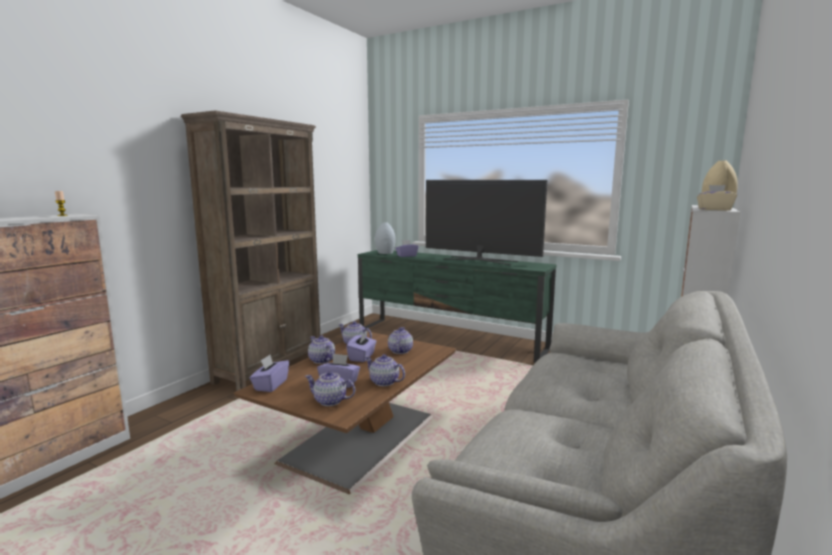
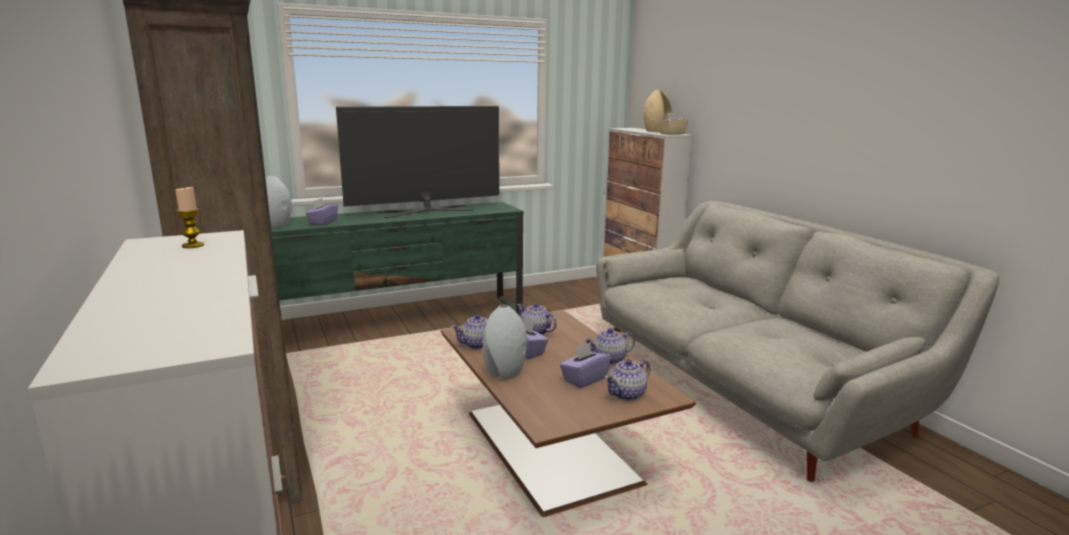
camera: 55 degrees left, 5 degrees up
purple tissue box [250,355,289,392] -> none
teapot [308,335,335,364] -> grey vase [483,305,527,380]

